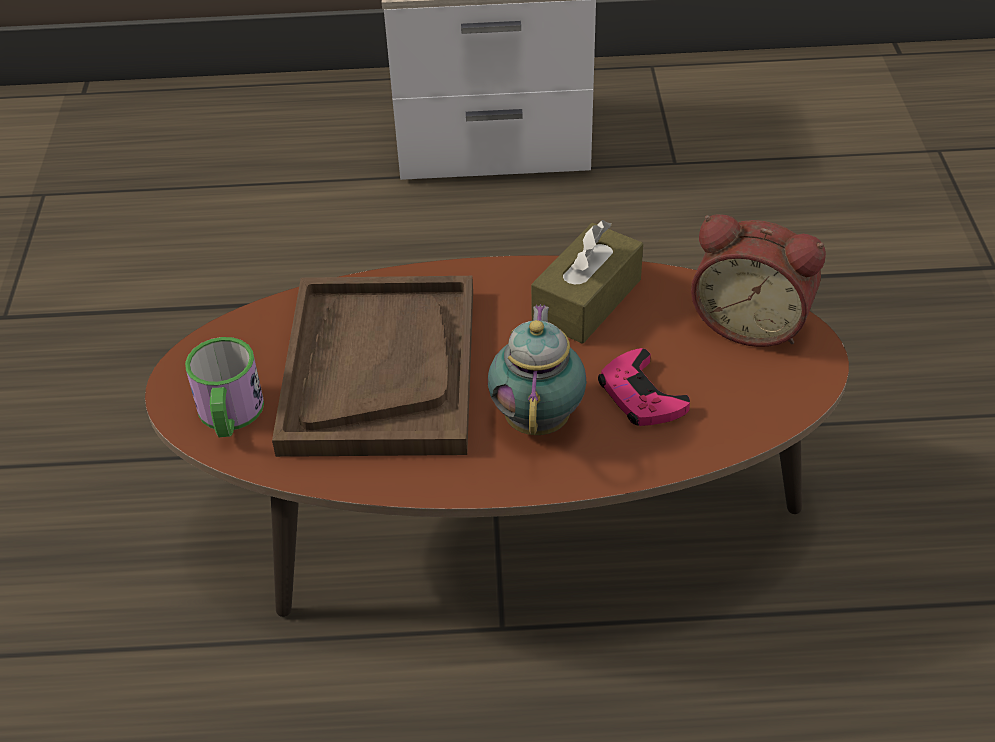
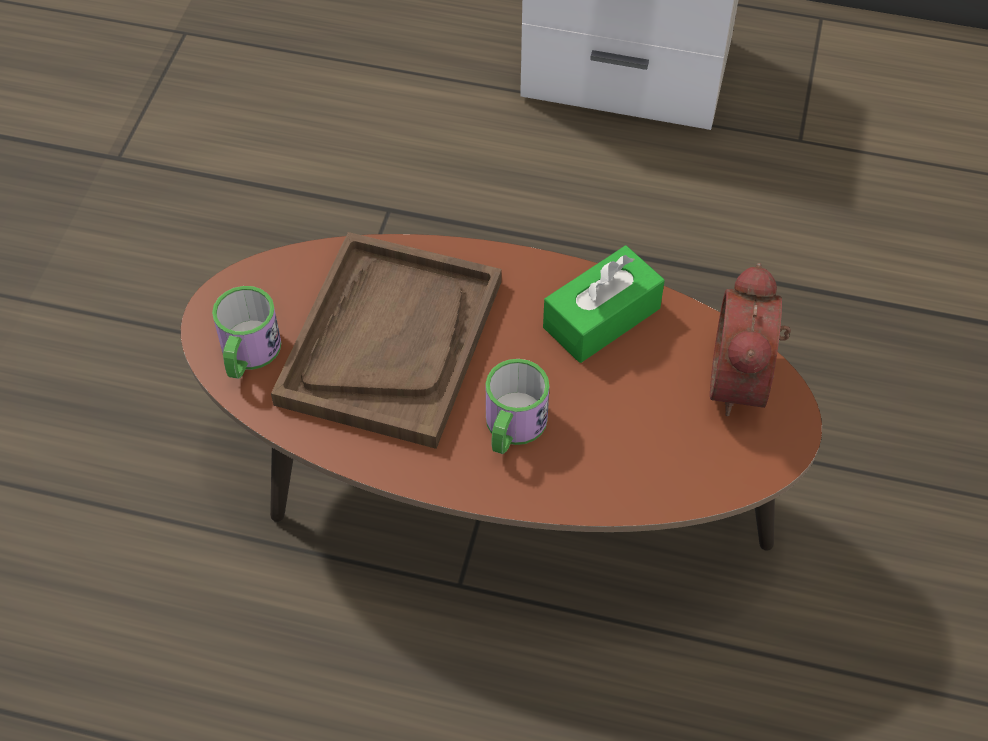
camera: 15 degrees right, 10 degrees up
teapot [488,304,587,435] -> mug [486,359,549,454]
brown tissue box [531,220,643,344] -> green tissue box [543,246,665,363]
pink game controller [598,348,690,426] -> none
alarm clock [691,214,826,347] -> alarm clock turned 60 degrees clockwise [710,263,791,416]

